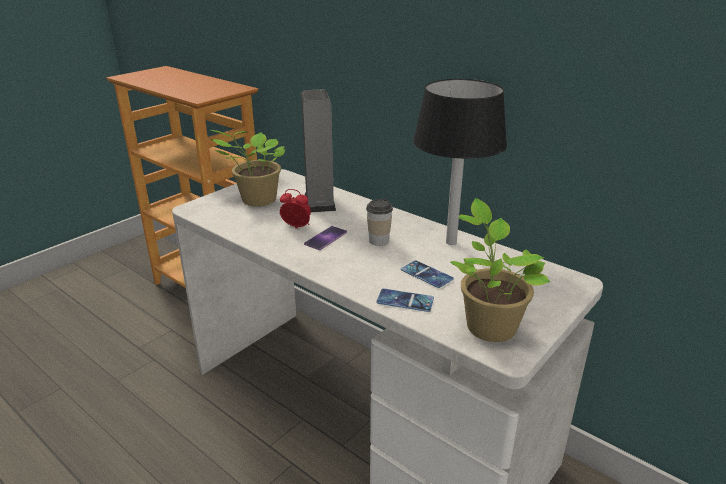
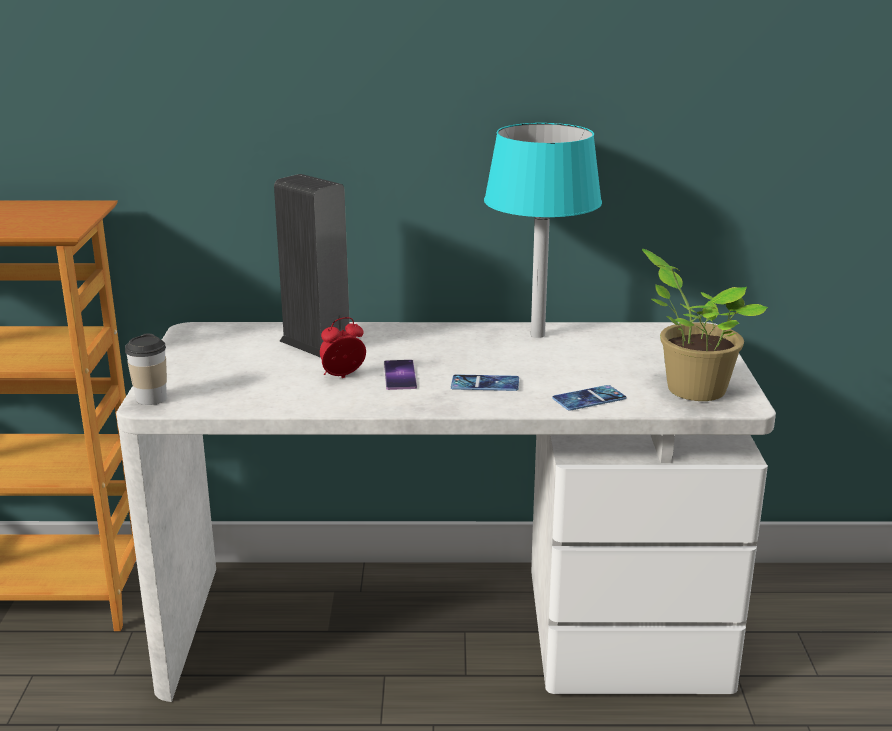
camera: 40 degrees left, 5 degrees down
potted plant [210,130,285,207] -> none
cup [366,199,393,246] -> cup moved to [125,334,167,405]
phone [401,260,454,288] -> phone moved to [451,374,519,391]
black table lamp [413,79,507,245] -> turquoise table lamp [484,123,602,338]

